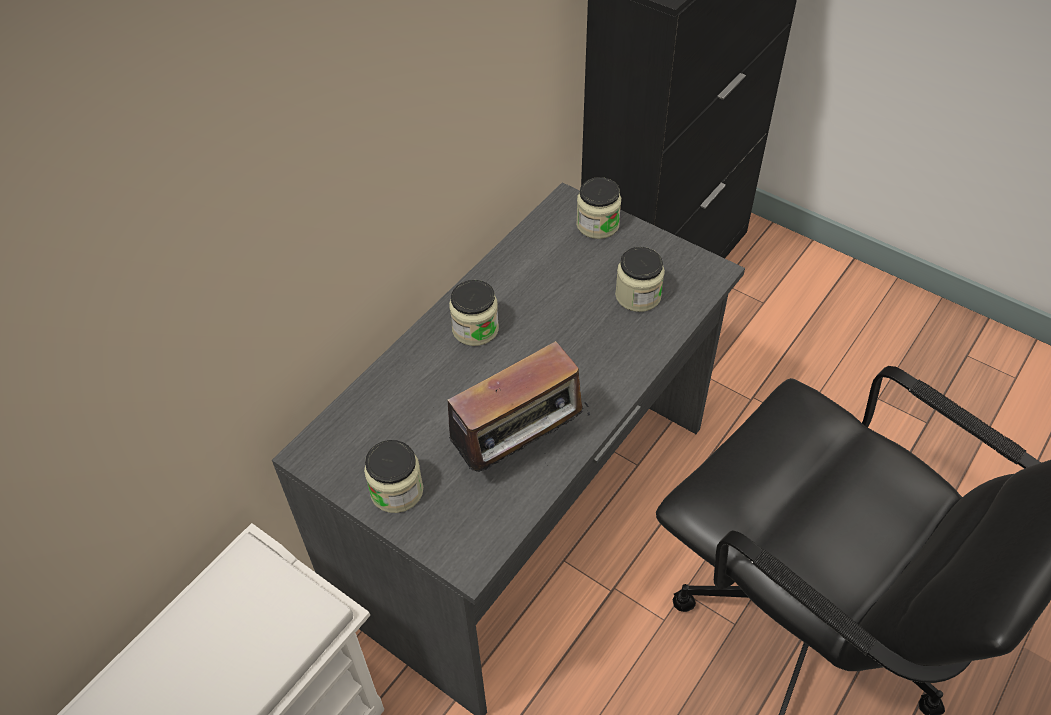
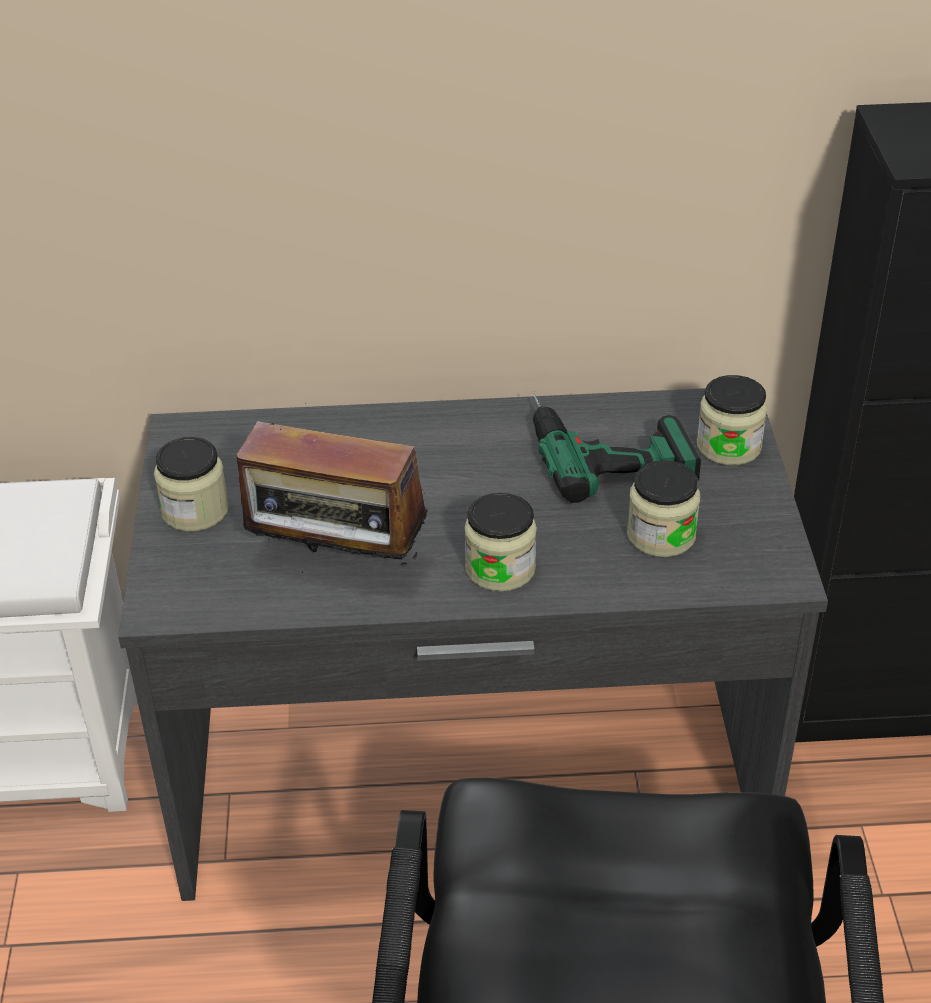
camera: 50 degrees right, 10 degrees down
jar [449,280,499,346] -> jar moved to [465,493,537,592]
none -> power drill [532,391,701,503]

